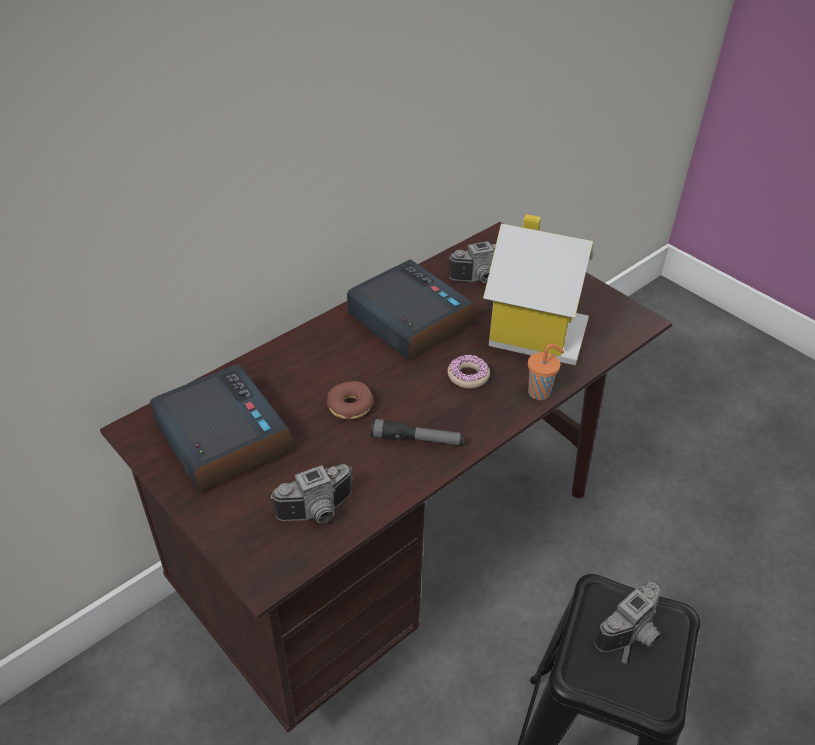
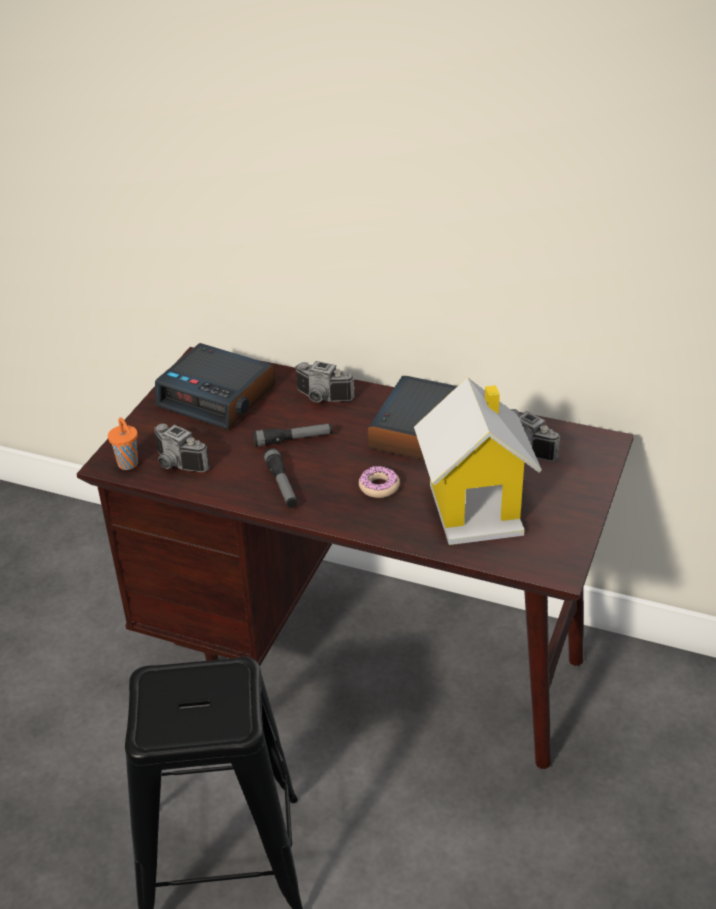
camera: 65 degrees right, 5 degrees down
alarm clock [150,364,297,493] -> alarm clock turned 90 degrees clockwise [155,343,275,430]
donut [327,381,373,420] -> flashlight [253,423,332,447]
orange cup [528,344,564,400] -> orange cup moved to [108,418,138,470]
camera [594,581,661,652] -> camera moved to [295,361,355,402]

